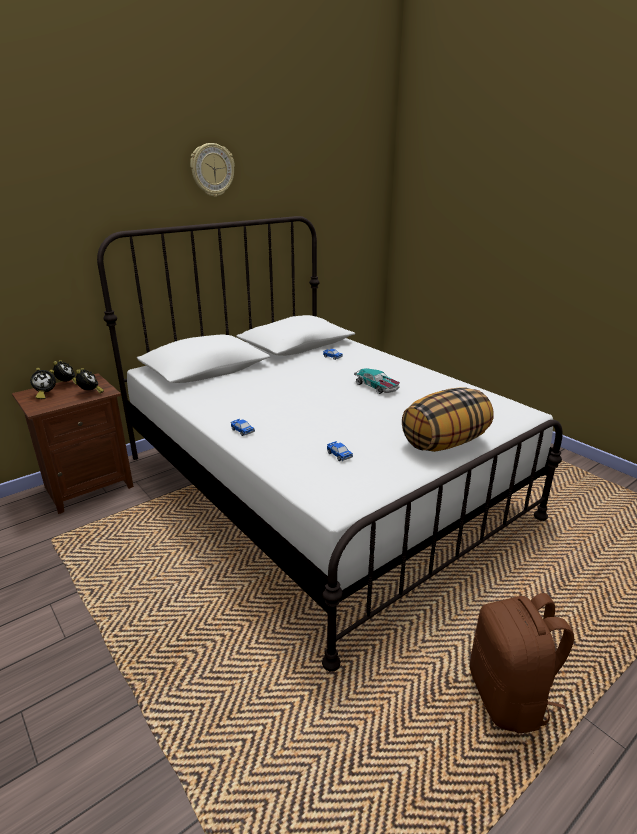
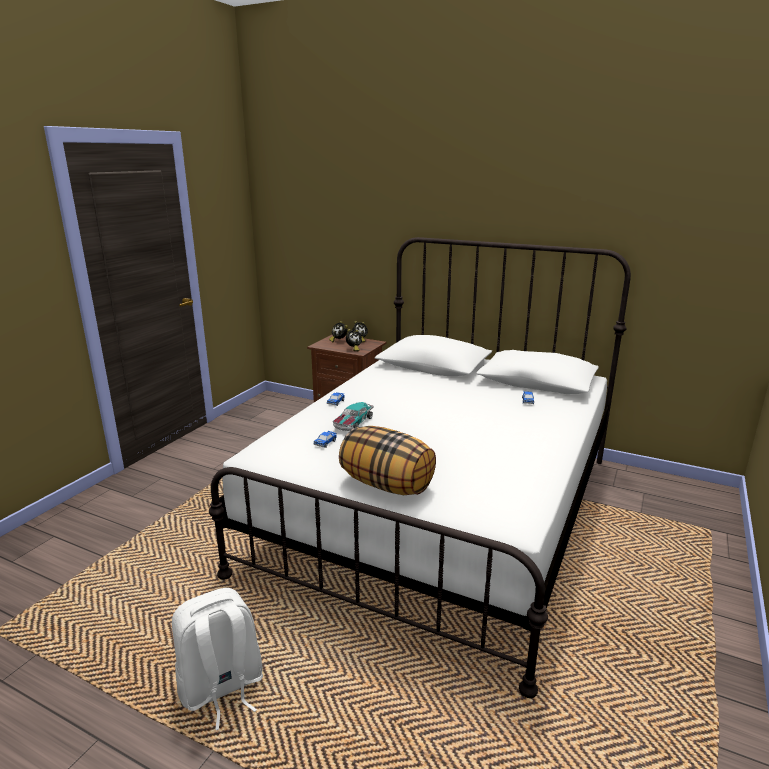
camera: 65 degrees right, 5 degrees down
wall clock [190,143,235,197] -> none
toy car [354,368,400,394] -> toy car moved to [333,402,374,431]
brown backpack [470,593,574,733] -> white backpack [172,588,263,730]

